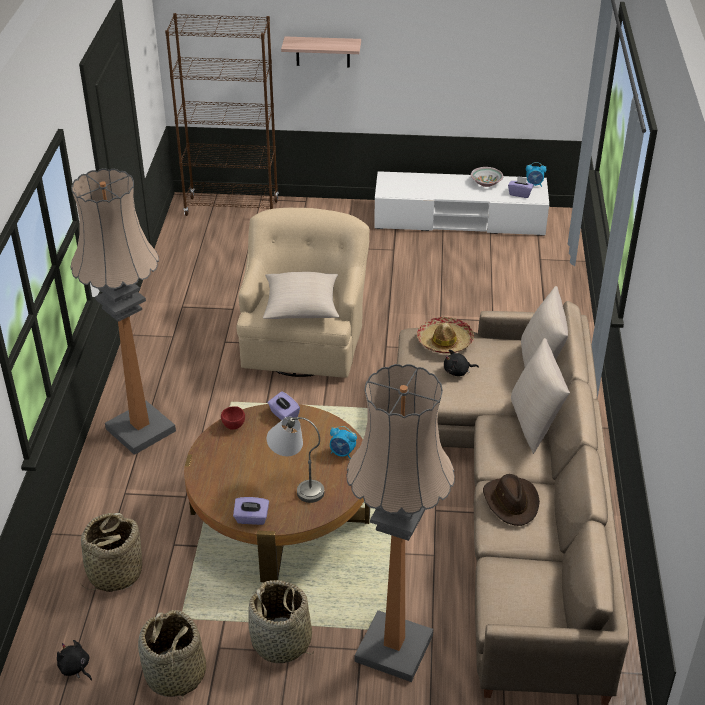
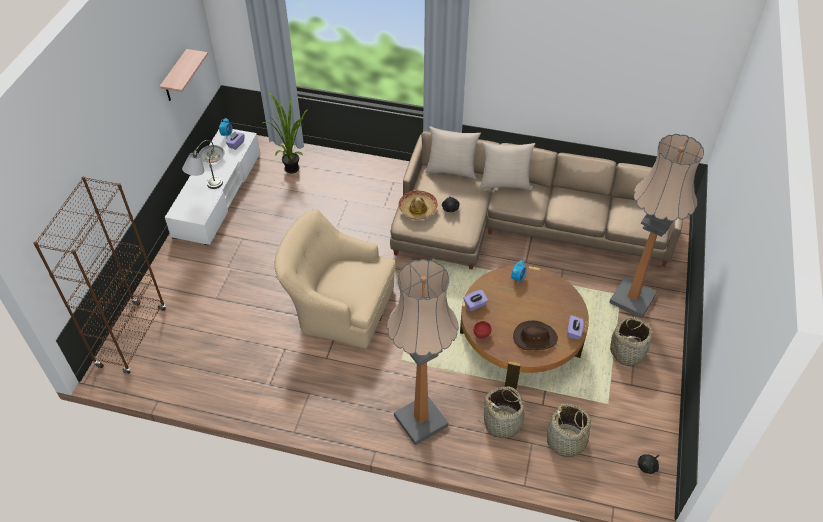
camera: 80 degrees left, 10 degrees up
basket [138,610,206,699] -> basket moved to [479,387,532,438]
beige pillow [263,272,340,319] -> none
grey table lamp [267,417,324,503] -> grey table lamp moved to [182,140,223,189]
shelf [281,36,361,68] -> shelf moved to [160,49,208,101]
brown hat [483,474,540,526] -> brown hat moved to [513,320,558,350]
none -> potted plant [263,92,308,174]

